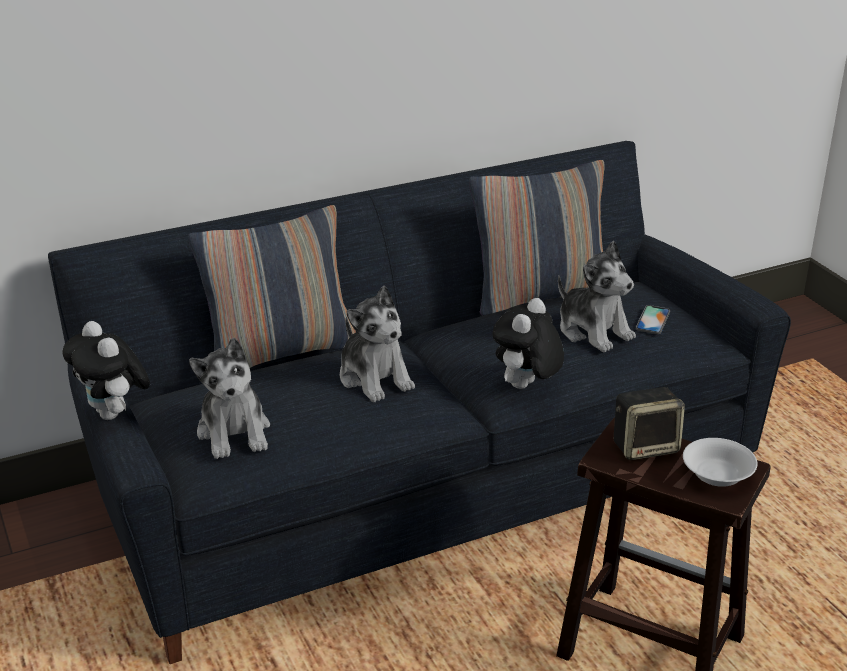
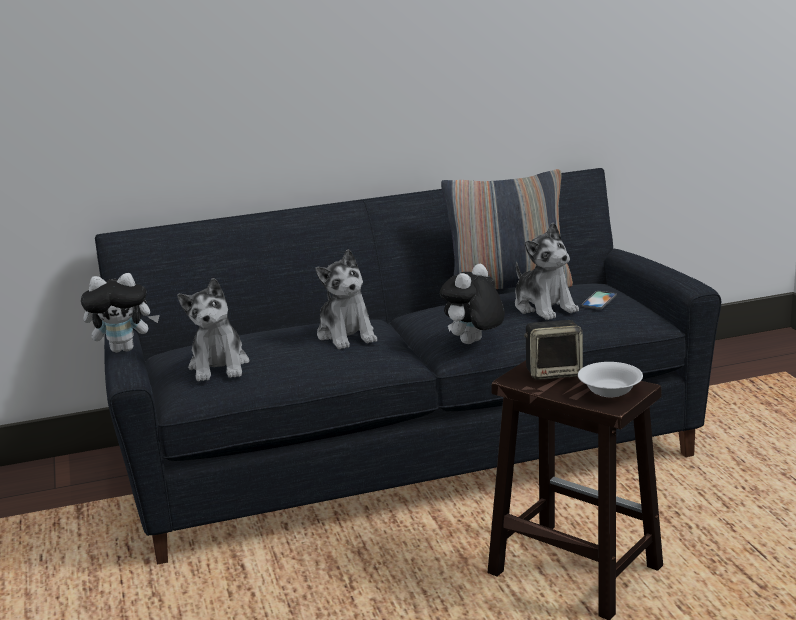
camera: 10 degrees right, 10 degrees down
plush toy [63,321,150,420] -> plush toy turned 75 degrees counterclockwise [81,273,160,353]
pillow [188,205,356,368] -> none

